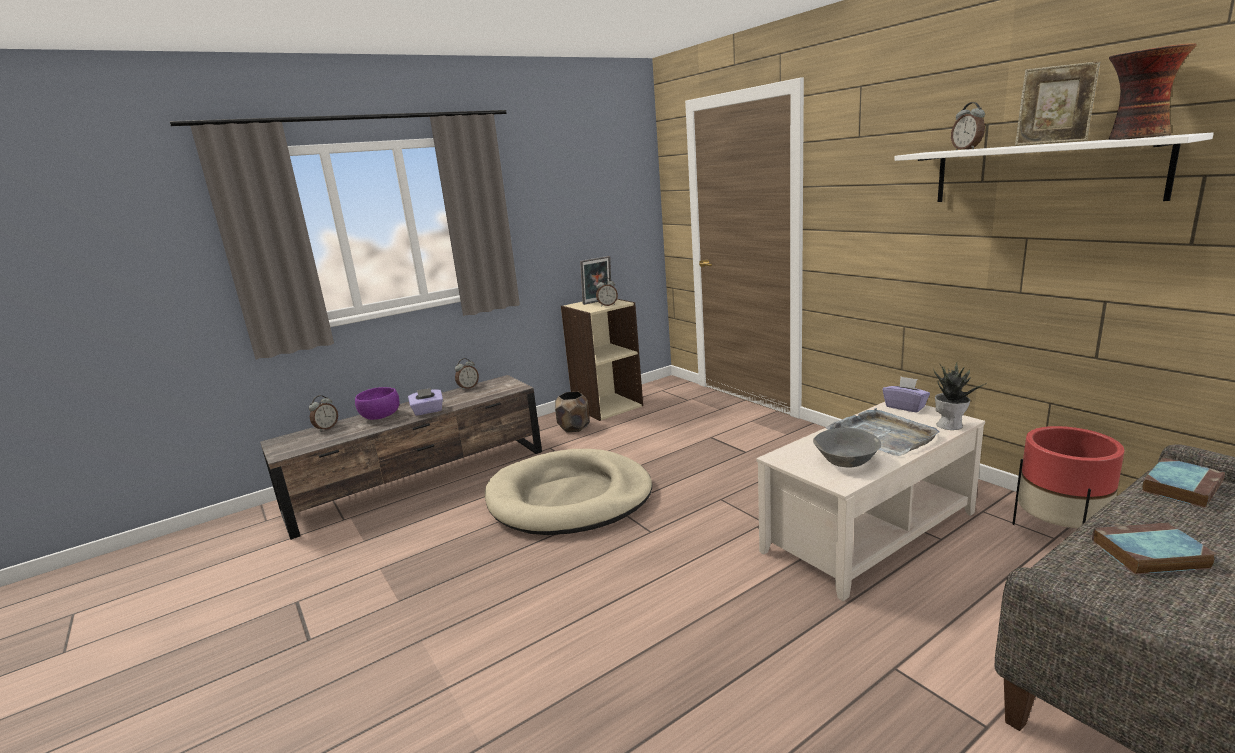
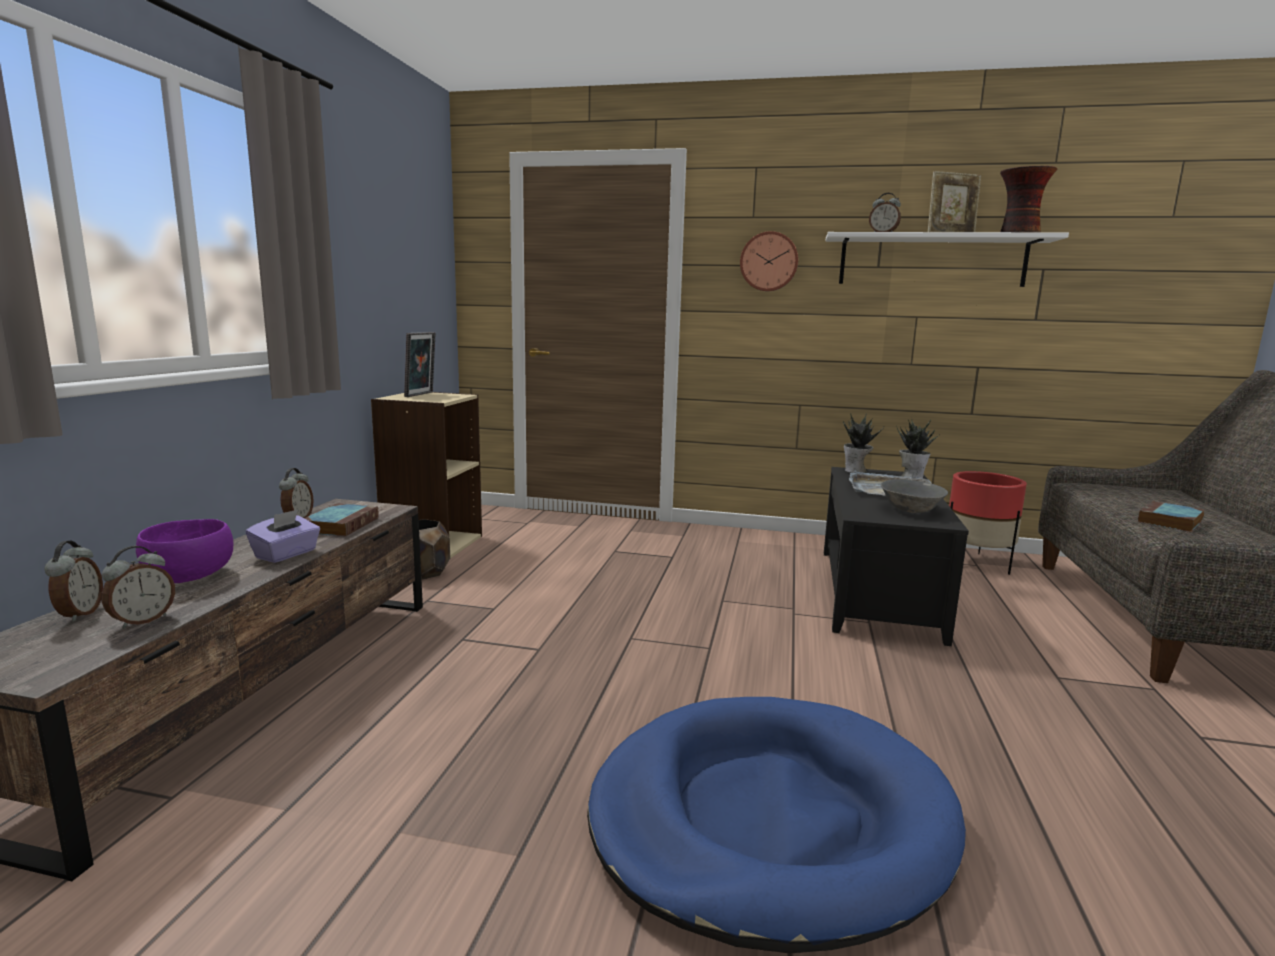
camera: 45 degrees left, 5 degrees down
beige dog bed [485,449,652,535] -> none
alarm clock [596,278,618,307] -> alarm clock moved to [101,546,175,629]
beige coffee table [756,402,985,601] -> black coffee table [824,467,969,646]
purple tissue box [883,376,930,413] -> potted plant [843,413,884,473]
book [1142,457,1225,508] -> book moved to [304,503,378,536]
none -> blue dog bed [587,697,966,953]
none -> wall clock [740,231,798,291]

